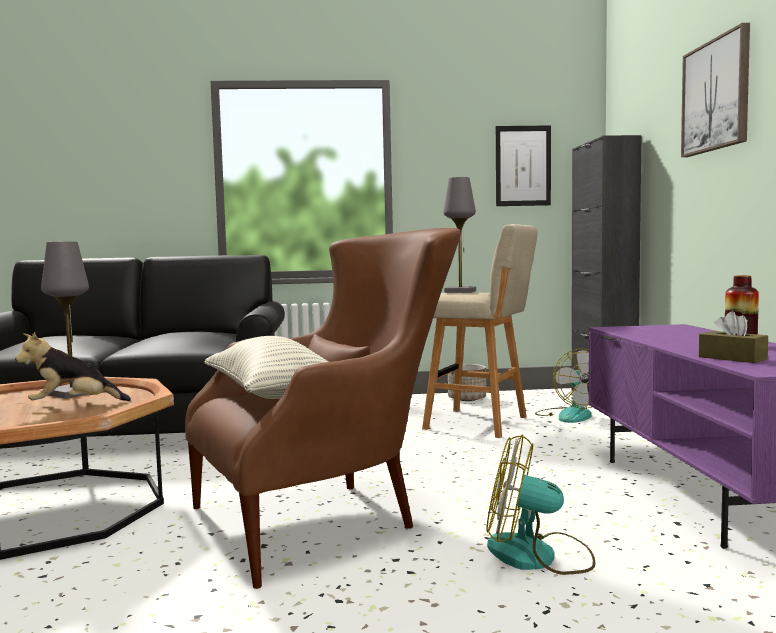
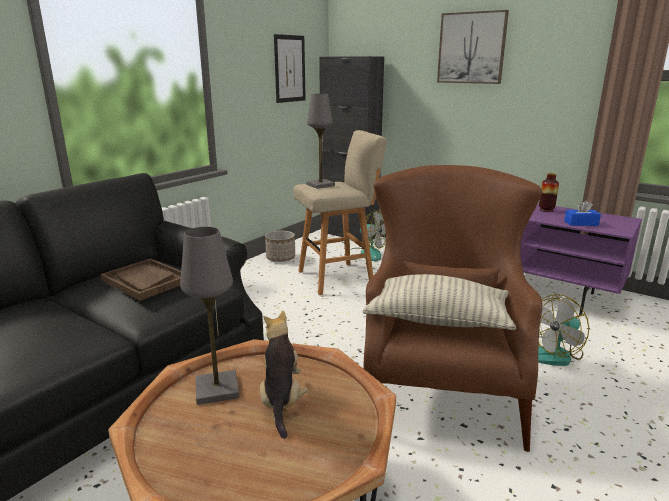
camera: 50 degrees left, 15 degrees up
plush toy [15,332,131,401] -> plush toy turned 150 degrees clockwise [260,311,308,439]
brown tissue box [699,311,768,363] -> blue tissue box [564,201,601,226]
none -> brown tray [100,258,181,301]

